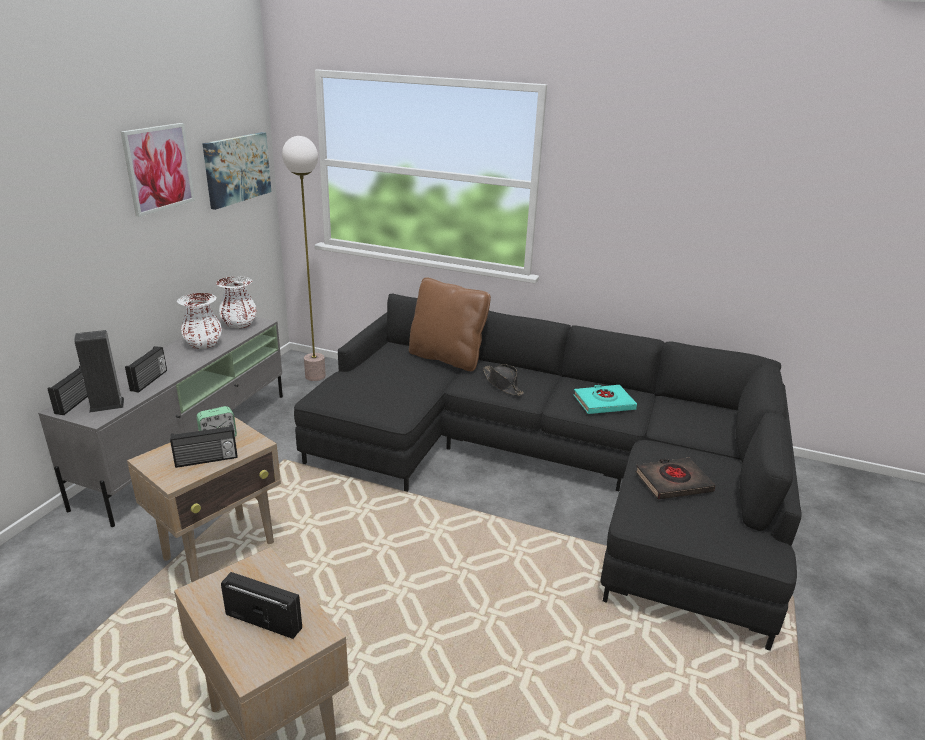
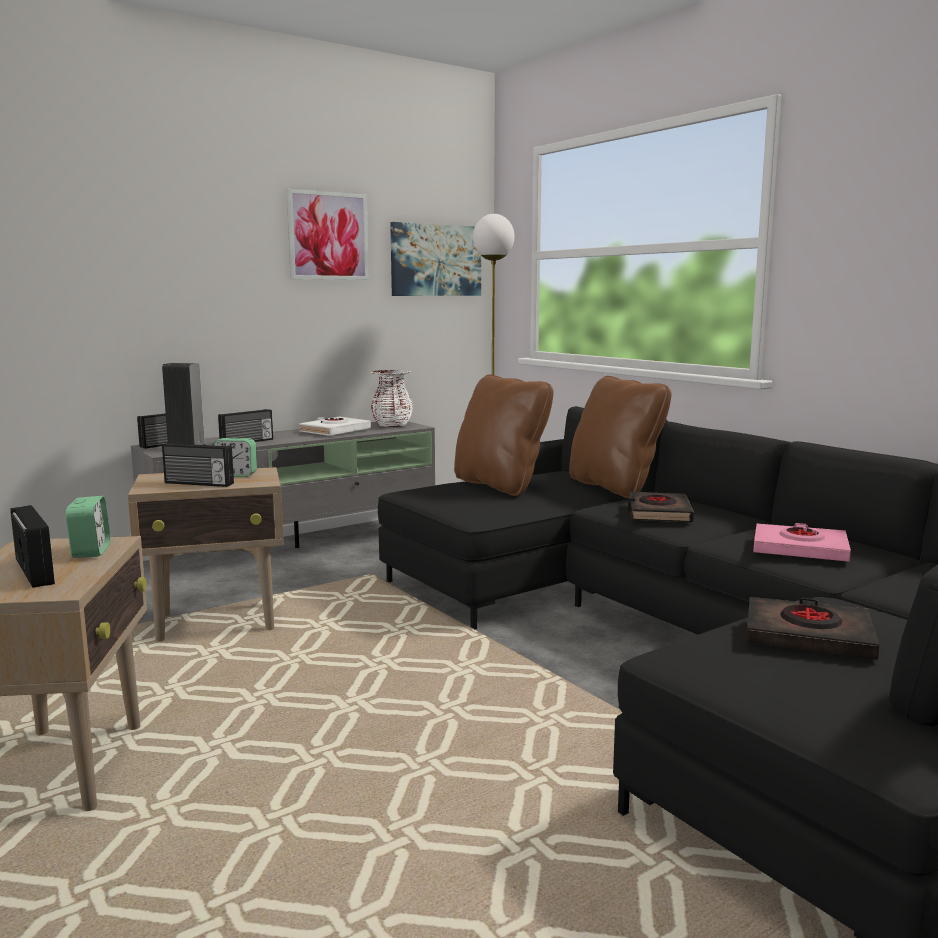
camera: 35 degrees right, 15 degrees down
white vase [177,293,222,349] -> white book [299,416,371,436]
black hat [483,364,524,396] -> black book [628,491,694,522]
turquoise book [573,385,637,414] -> pink book [753,523,851,562]
none -> alarm clock [65,496,110,558]
none -> brown pillow [454,374,553,496]

